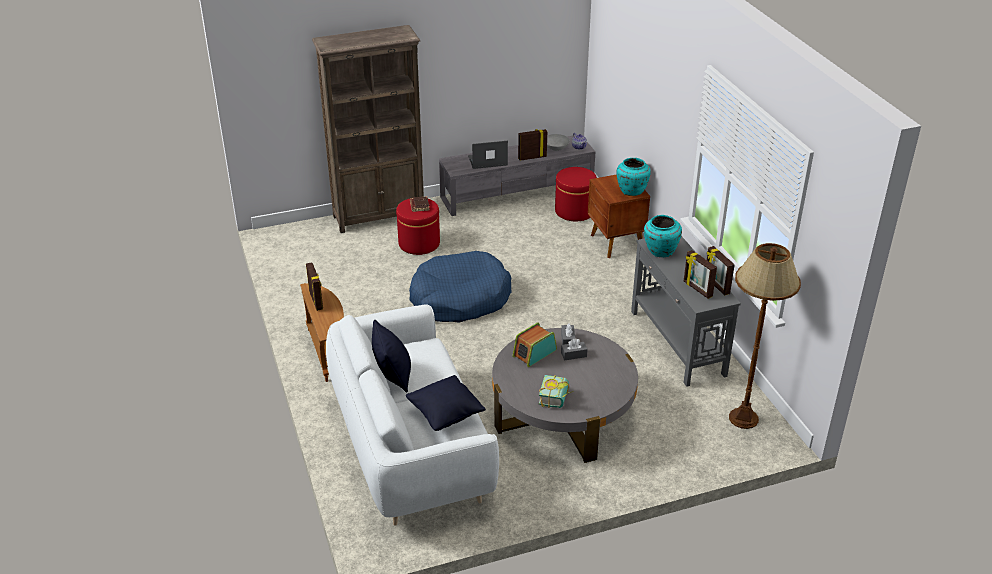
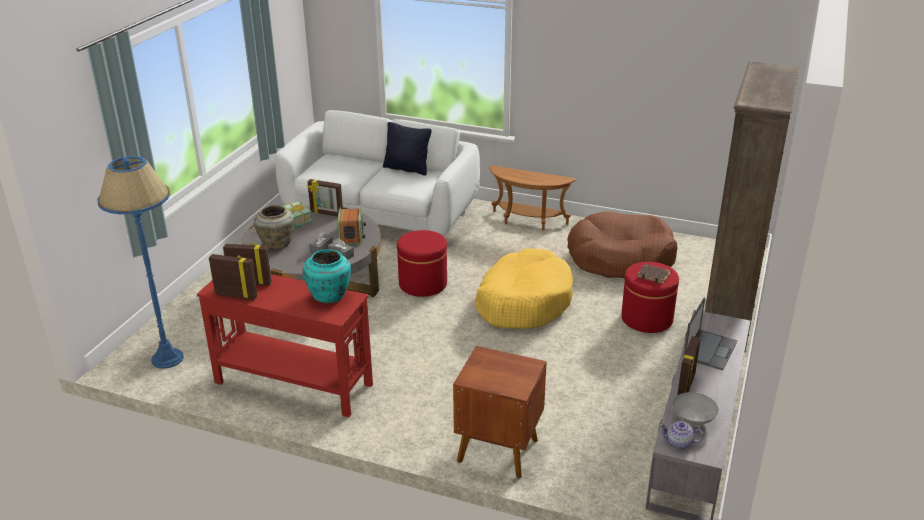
camera: 130 degrees right, 5 degrees down
picture frame [306,262,323,311] -> picture frame moved to [307,179,343,216]
black pillow [406,375,486,431] -> none
blue dog bed [409,251,512,323] -> yellow dog bed [475,248,573,329]
red ottoman [555,167,597,221] -> red ottoman moved to [397,230,447,297]
turquoise vase [616,158,651,196] -> none
grey console table [631,236,741,387] -> red console table [197,274,373,417]
brown floor lamp [729,243,801,429] -> blue floor lamp [97,156,184,369]
none -> beige vase [254,205,294,250]
none -> brown dog bed [567,211,678,278]

